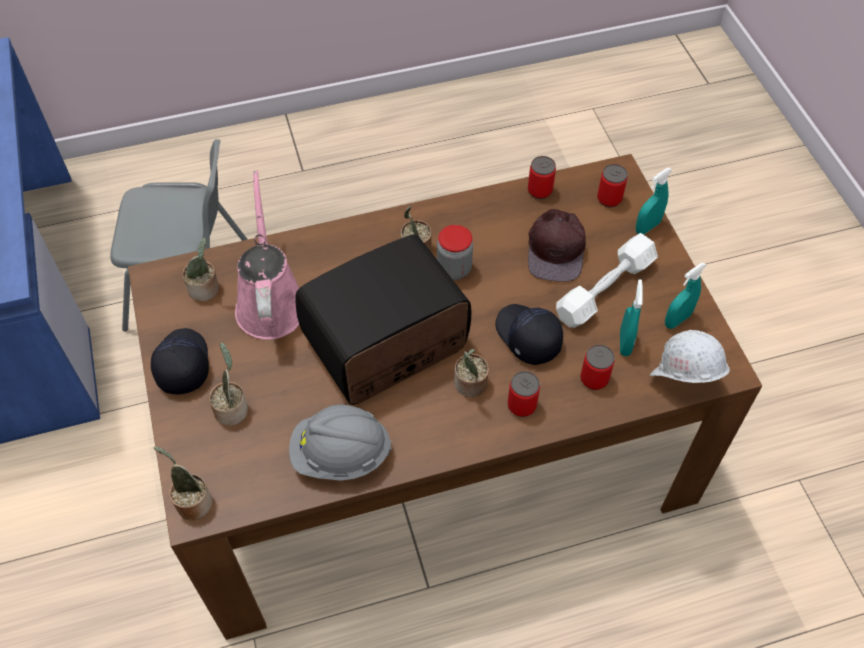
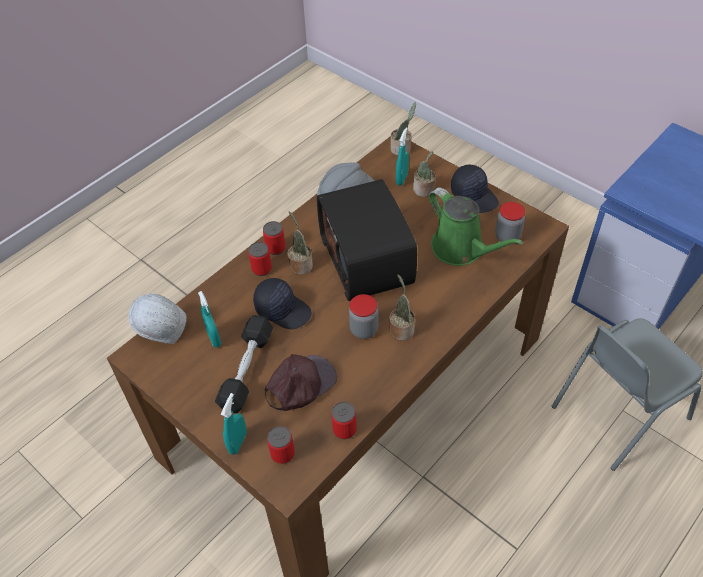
camera: 150 degrees right, 5 degrees down
potted plant [183,237,219,301] -> jar [495,202,525,242]
pink watering can [235,170,299,340] -> green watering can [429,187,523,266]
radio [295,234,471,405] -> radio turned 135 degrees clockwise [317,179,417,301]
brown cap [528,209,586,282] -> brown cap turned 75 degrees clockwise [265,354,337,411]
white dumbbell [556,233,658,328] -> black dumbbell [215,315,273,413]
can [580,345,615,390] -> can moved to [263,221,285,255]
turquoise spray bottle [665,262,706,329] -> turquoise spray bottle moved to [396,128,409,186]

